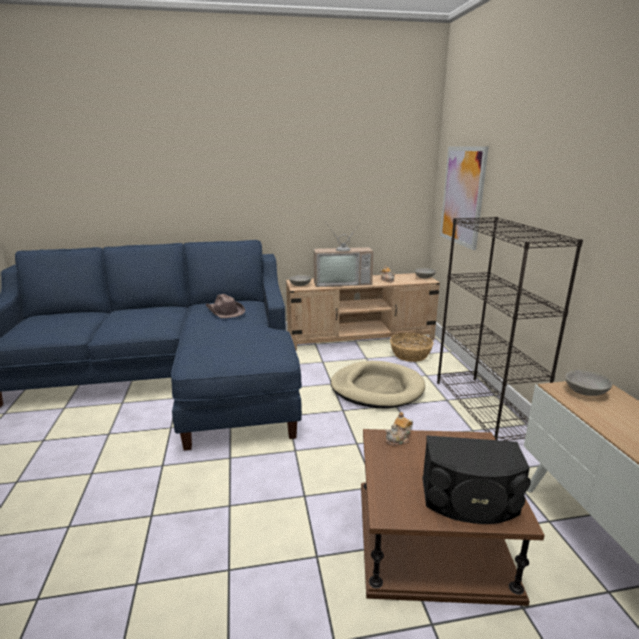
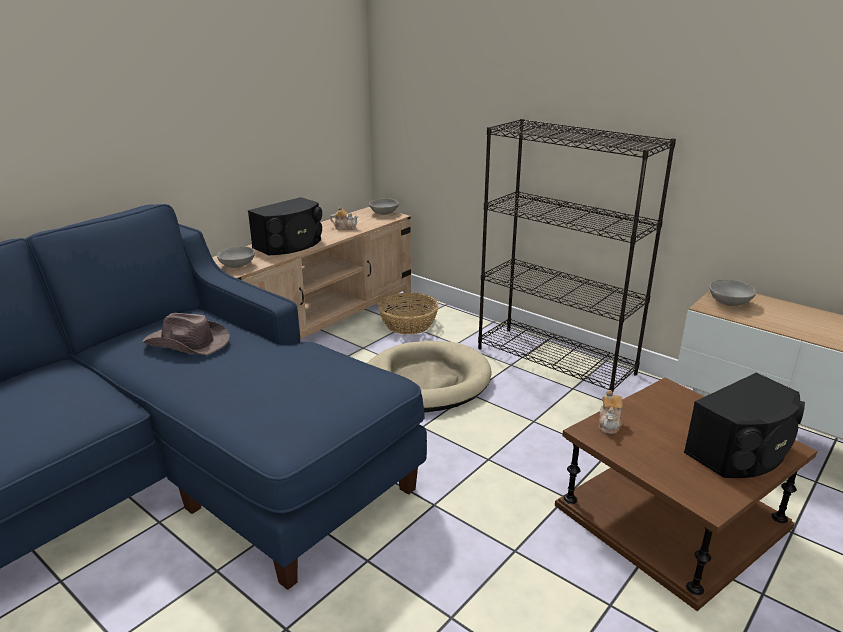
camera: 40 degrees left, 5 degrees up
television [314,221,374,287] -> black speaker [248,197,322,255]
picture [440,146,489,250] -> none

